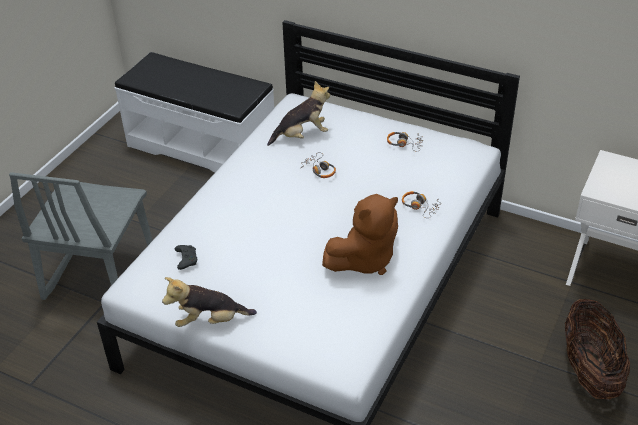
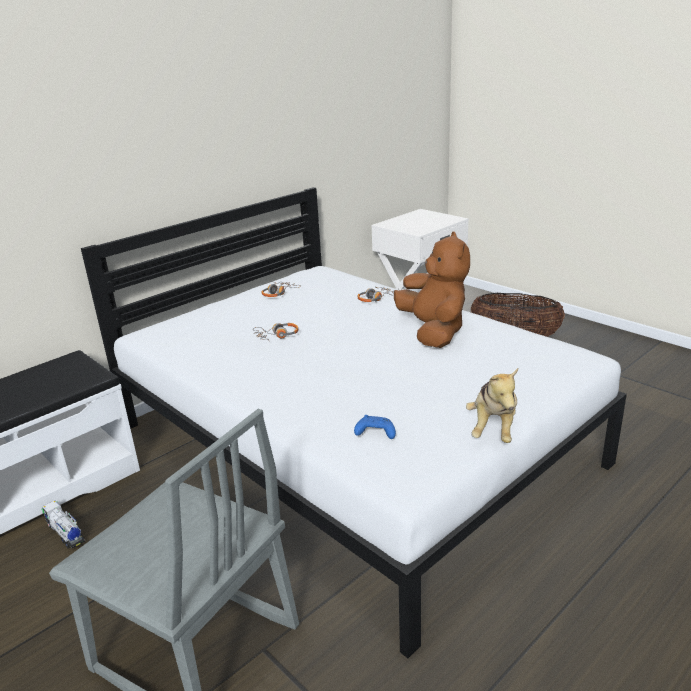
camera: 70 degrees left, 15 degrees down
black game controller [175,245,197,270] -> blue game controller [354,415,396,439]
plush toy [267,81,330,146] -> none
none -> toy truck [42,500,85,548]

